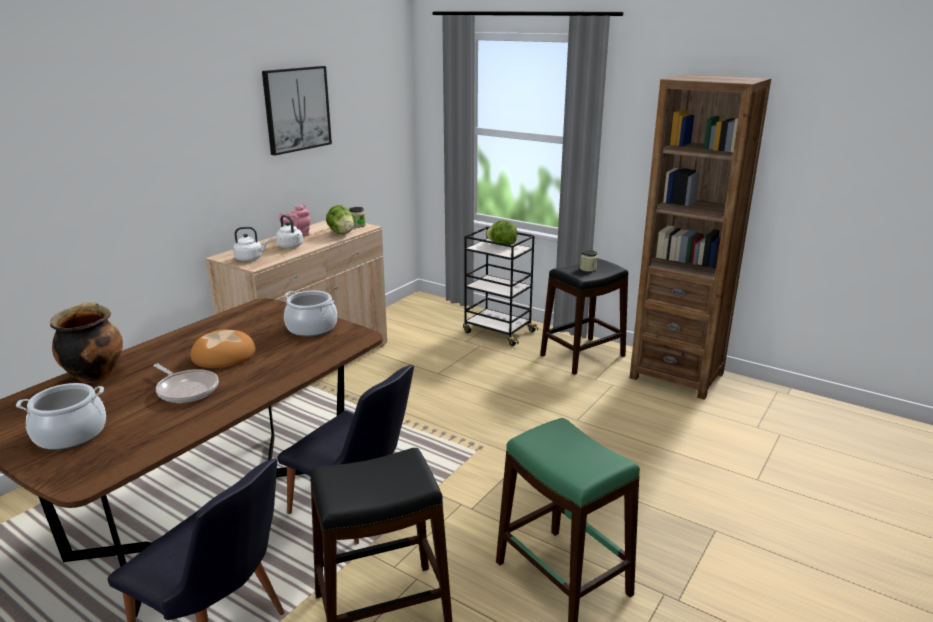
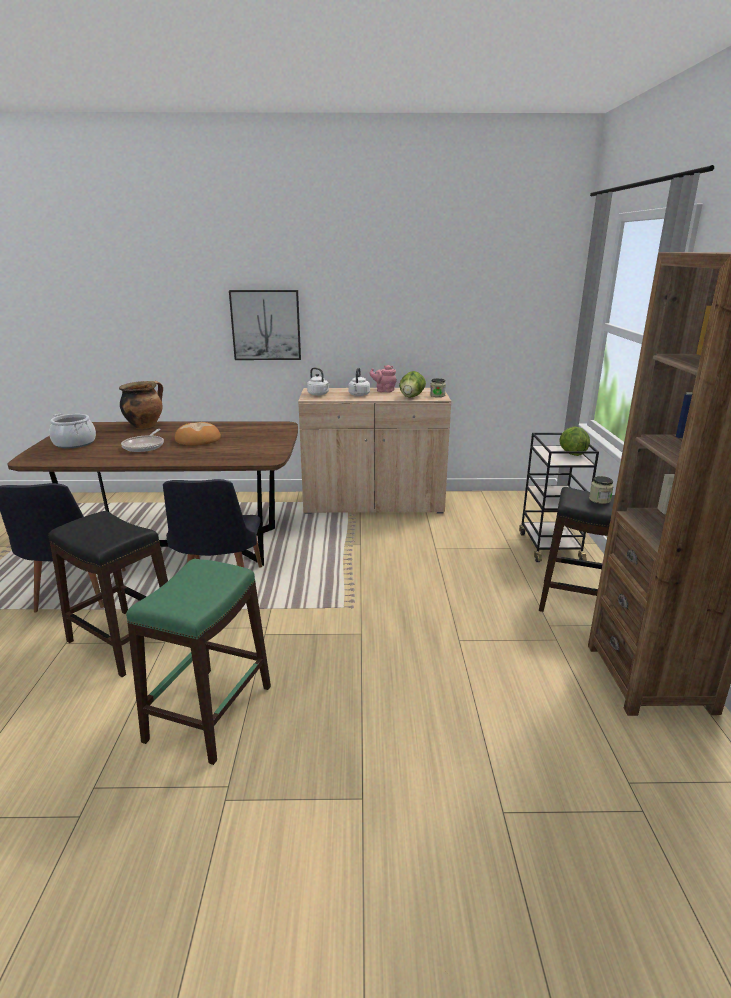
camera: 55 degrees right, 0 degrees up
picture [262,66,332,155] -> picture moved to [229,290,301,360]
cooking pot [284,290,337,337] -> none

